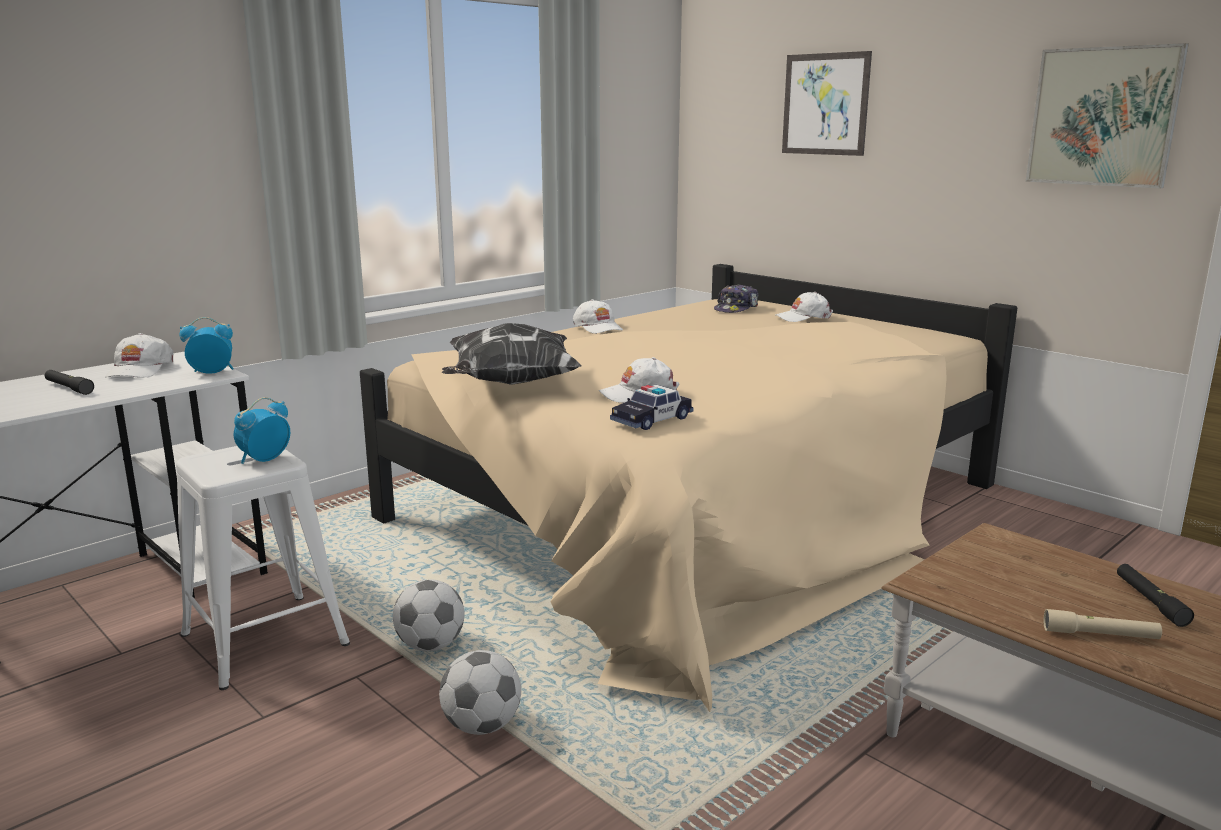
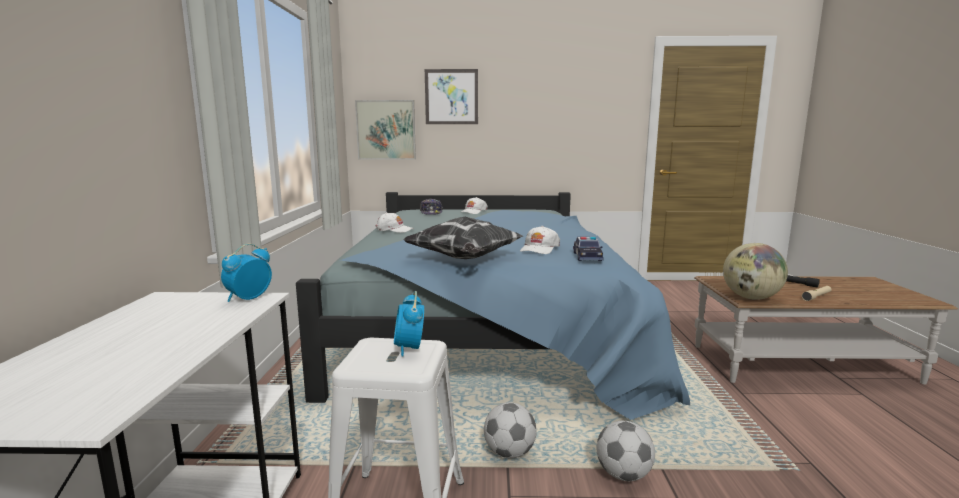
camera: 45 degrees left, 5 degrees down
black flashlight [45,370,94,395] -> none
white cap [105,333,174,378] -> none
beige bed [360,264,1017,712] -> blue bed [296,192,690,420]
picture [1026,43,1189,188] -> picture moved to [355,100,416,160]
none -> globe [723,243,788,300]

